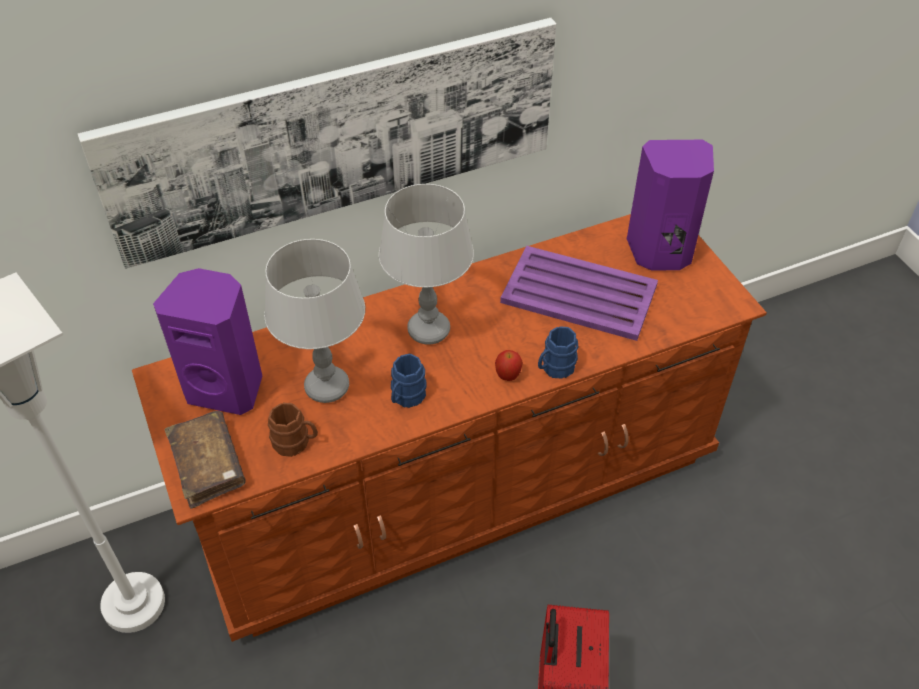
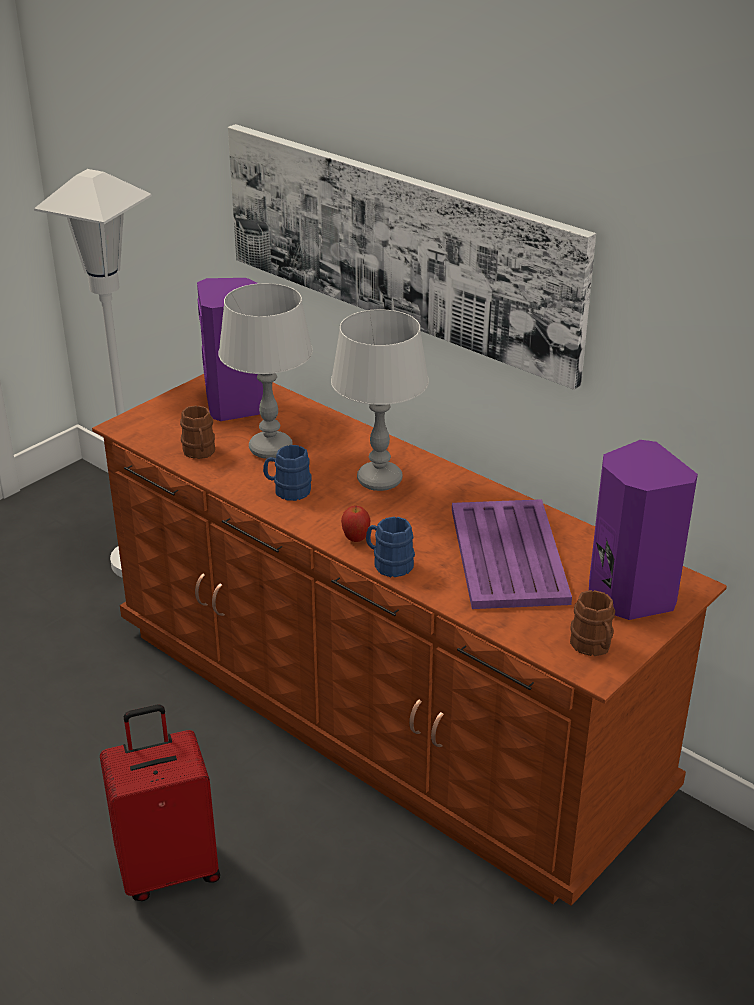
camera: 65 degrees right, 15 degrees down
brown book [165,411,246,509] -> none
none -> brown mug [570,590,615,656]

